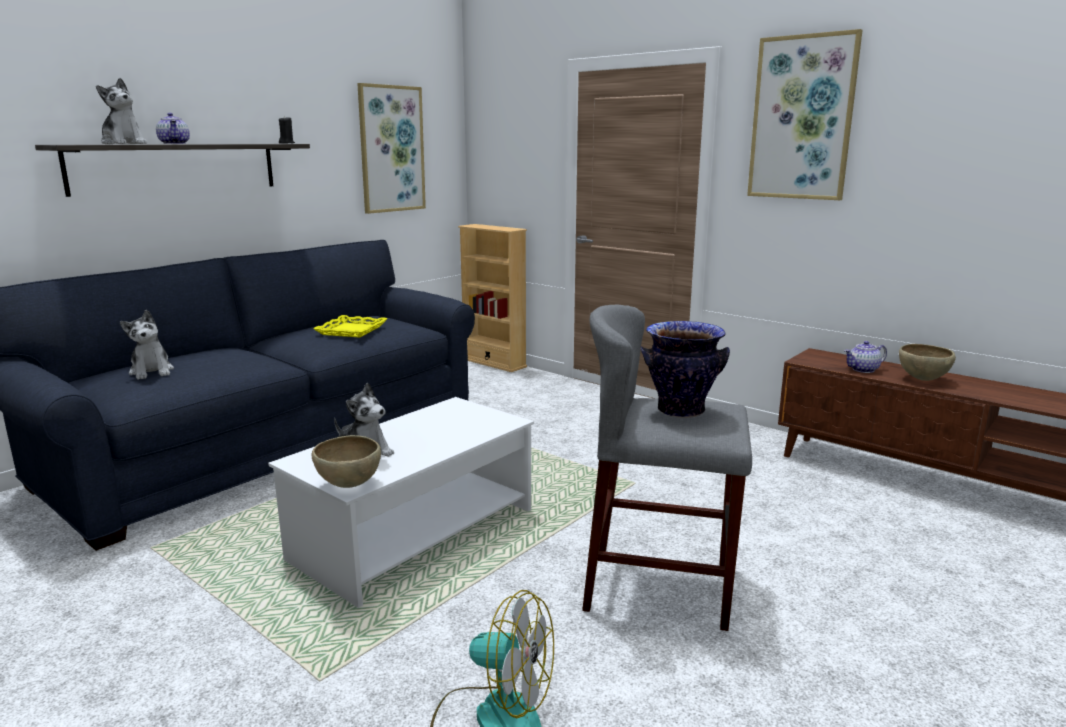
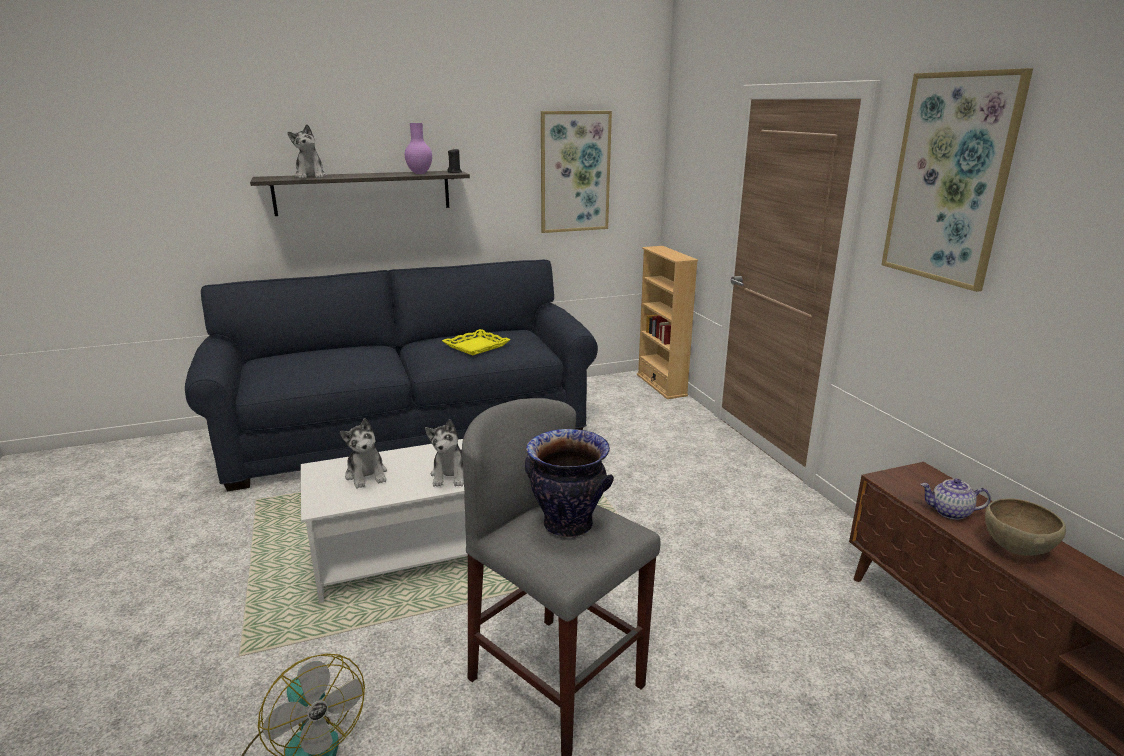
camera: 30 degrees right, 5 degrees up
plush toy [120,310,174,380] -> plush toy moved to [425,419,464,487]
teapot [156,113,190,144] -> none
brown bowl [312,435,381,488] -> none
none -> purple vase [405,123,432,174]

